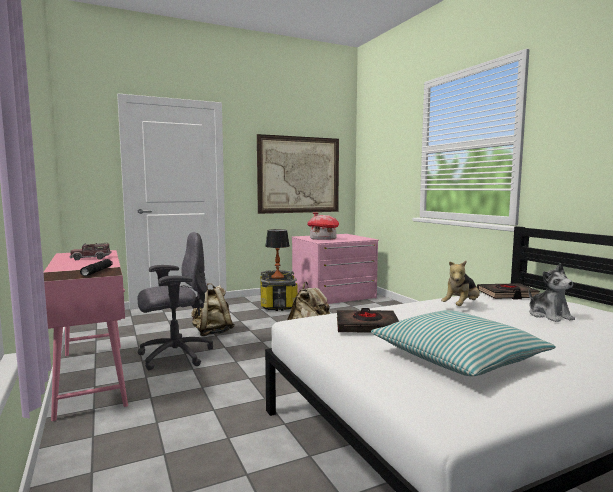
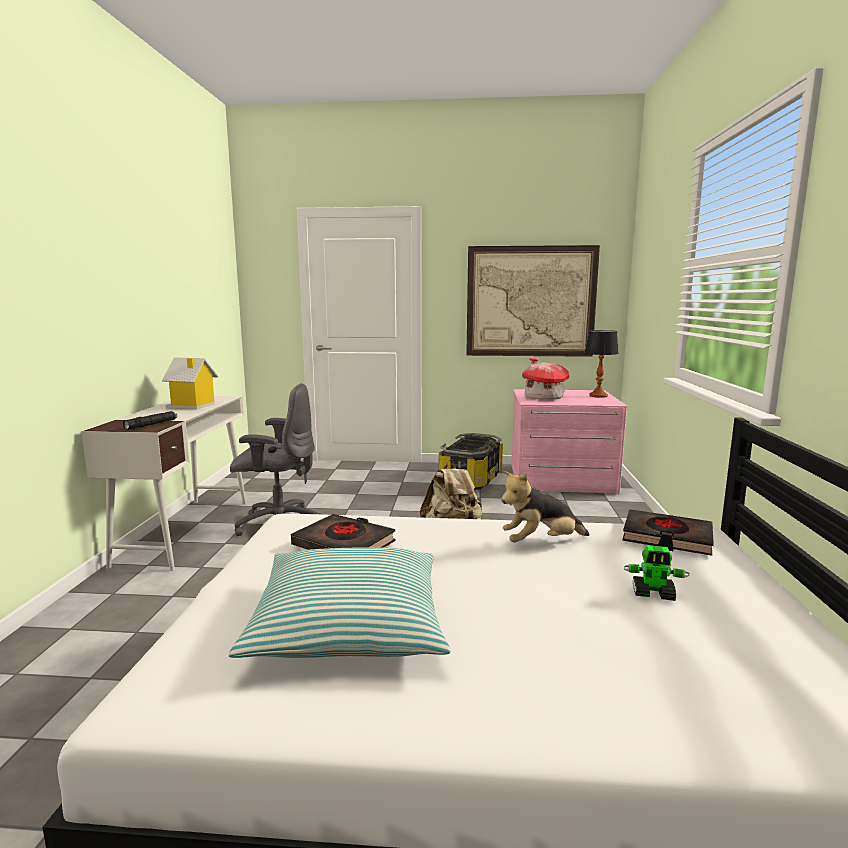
camera: 30 degrees right, 5 degrees up
pink desk [43,250,128,421] -> white desk [81,396,247,571]
toy truck [70,243,112,260] -> toy house [162,357,218,409]
beige backpack [191,283,235,336] -> none
table lamp [265,229,290,279] -> table lamp moved to [584,330,619,398]
plush toy [528,263,575,322] -> toy robot [623,545,689,601]

